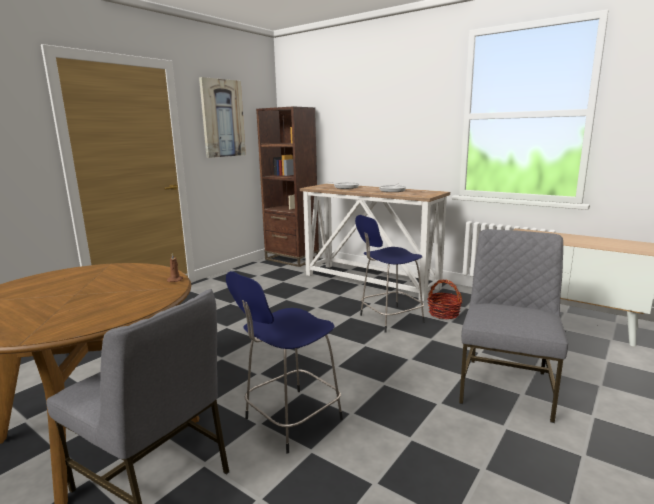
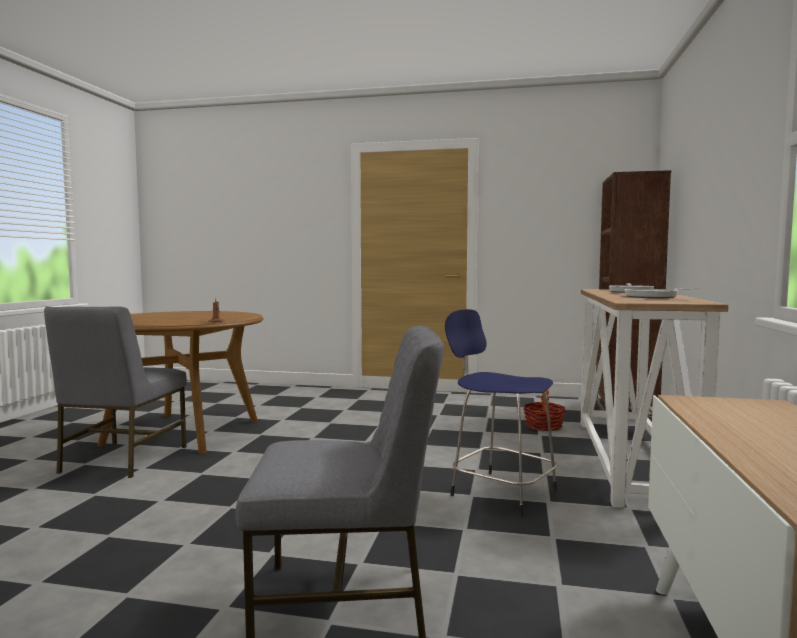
camera: 65 degrees right, 10 degrees down
picture [199,77,246,158] -> none
blue stool [226,271,343,454] -> none
basket [427,280,462,319] -> basket moved to [523,390,566,431]

